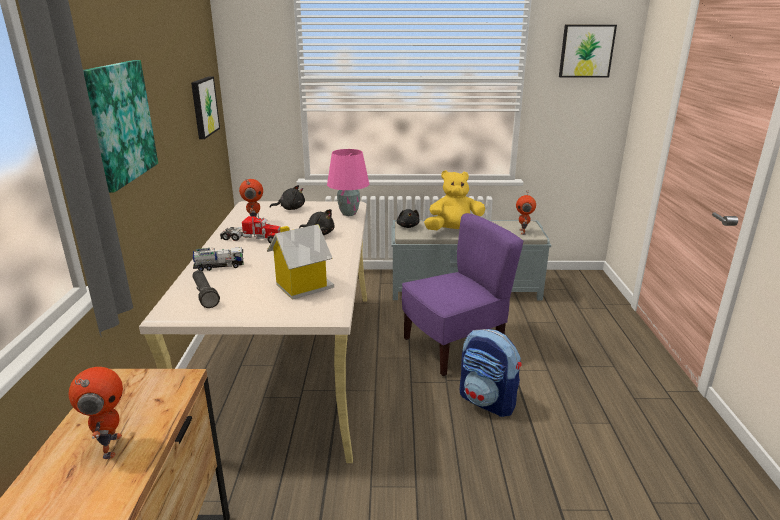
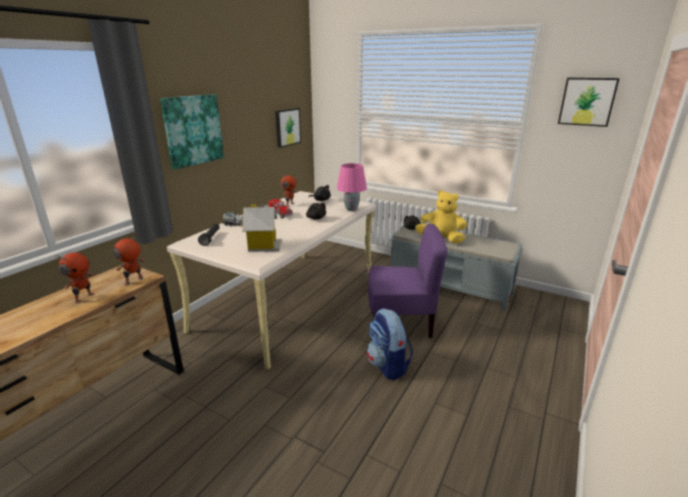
camera: 30 degrees right, 0 degrees up
toy robot [516,190,536,235] -> toy robot moved to [113,233,145,285]

